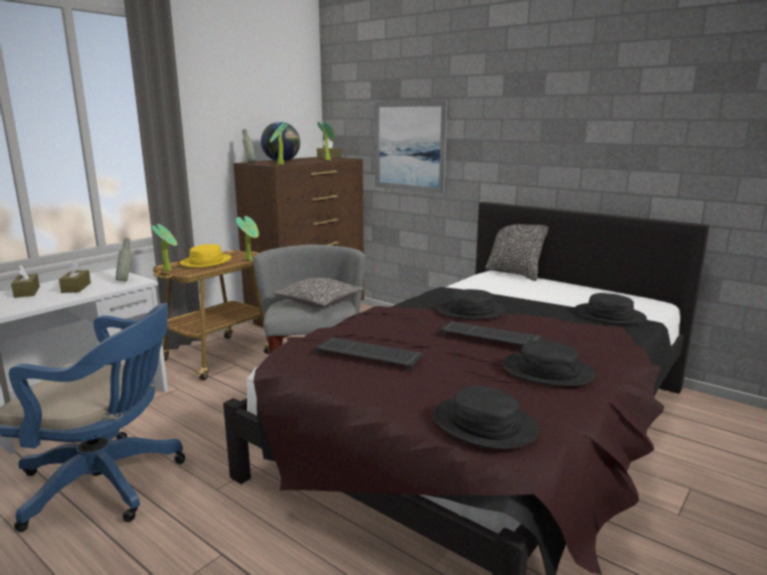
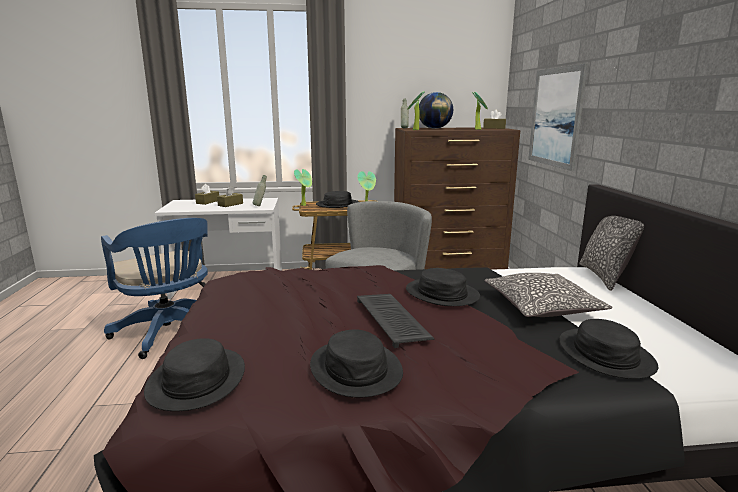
camera: 45 degrees right, 0 degrees up
yellow hat [180,244,231,268] -> black hat [316,191,359,208]
pillow [273,278,364,307] -> pillow moved to [484,273,613,317]
keyboard [315,337,425,371] -> none

